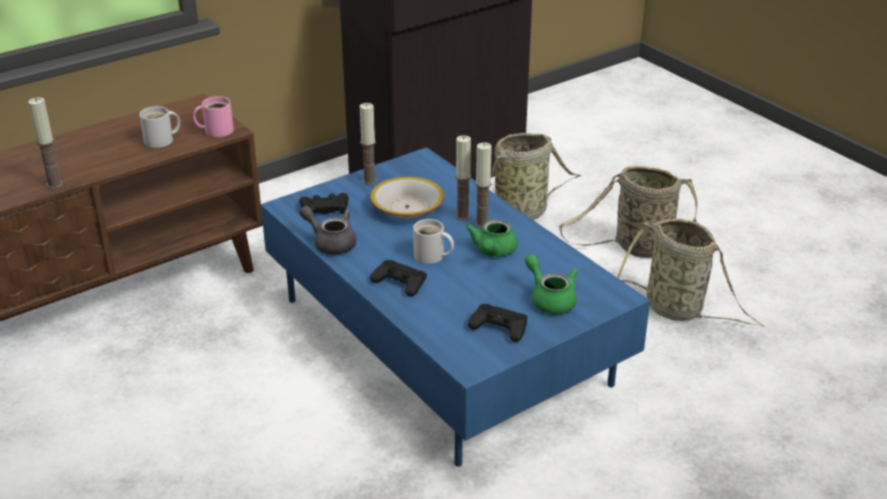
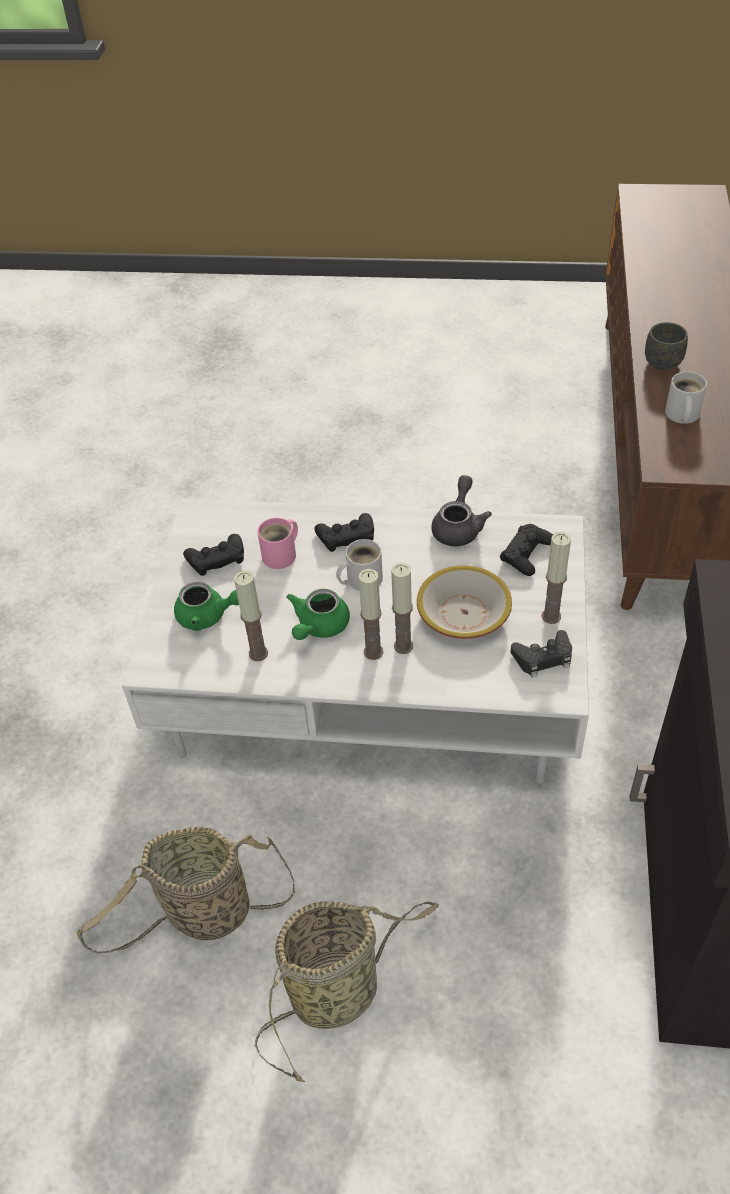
camera: 135 degrees right, 15 degrees up
candle [28,97,63,189] -> candle moved to [234,571,268,661]
pink mug [193,96,234,137] -> pink mug moved to [258,518,298,569]
blue coffee table [261,147,650,467] -> white coffee table [122,498,589,784]
grey teapot [299,206,356,254] -> grey teapot turned 60 degrees counterclockwise [431,475,492,546]
green teapot [466,219,518,257] -> green teapot turned 120 degrees counterclockwise [286,589,350,640]
basket [492,133,581,220] -> none
none -> black game controller [510,630,572,677]
none -> grey mug [645,322,688,370]

